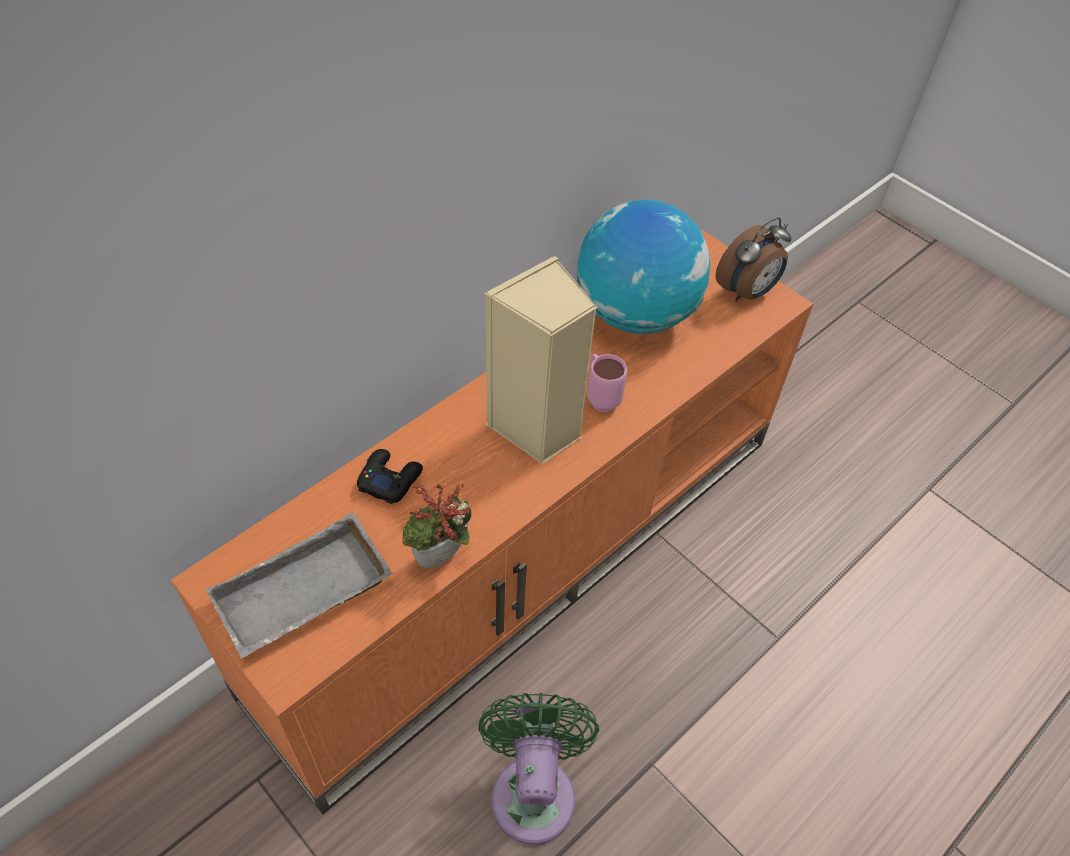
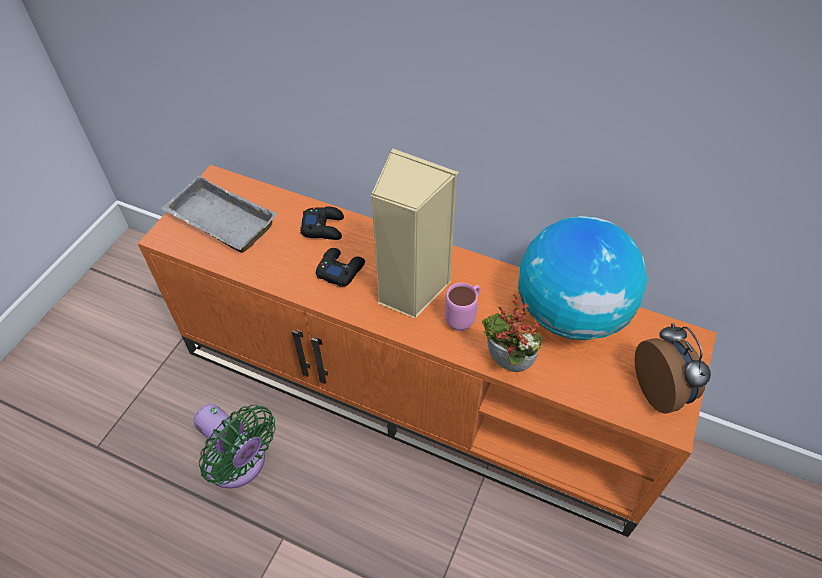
camera: 70 degrees right, 0 degrees up
potted plant [402,483,471,568] -> potted plant moved to [482,294,542,372]
green fan [478,693,599,845] -> green fan turned 60 degrees clockwise [194,404,276,489]
alarm clock [715,217,791,302] -> alarm clock turned 135 degrees counterclockwise [634,323,711,414]
none -> black game controller [316,248,365,287]

